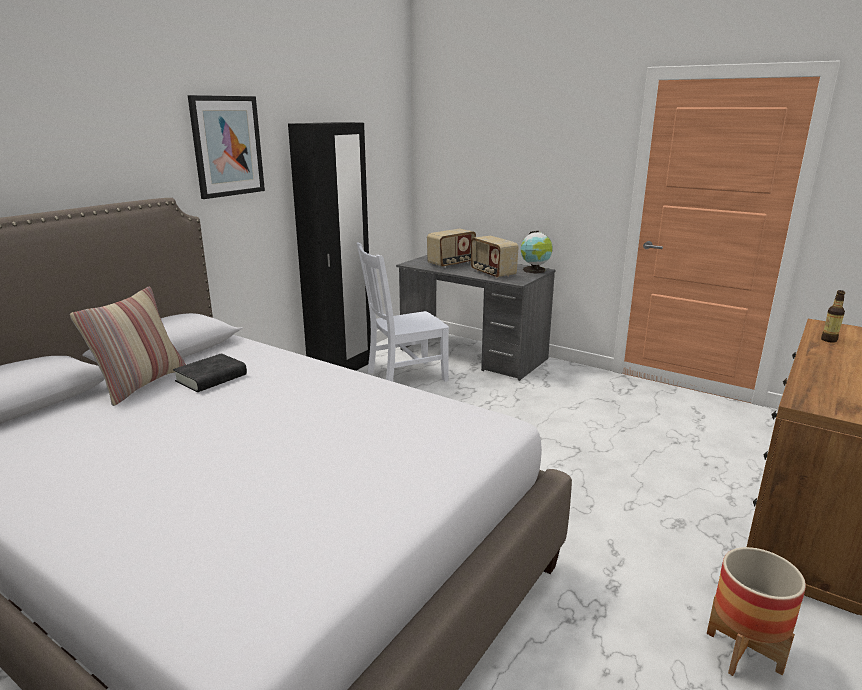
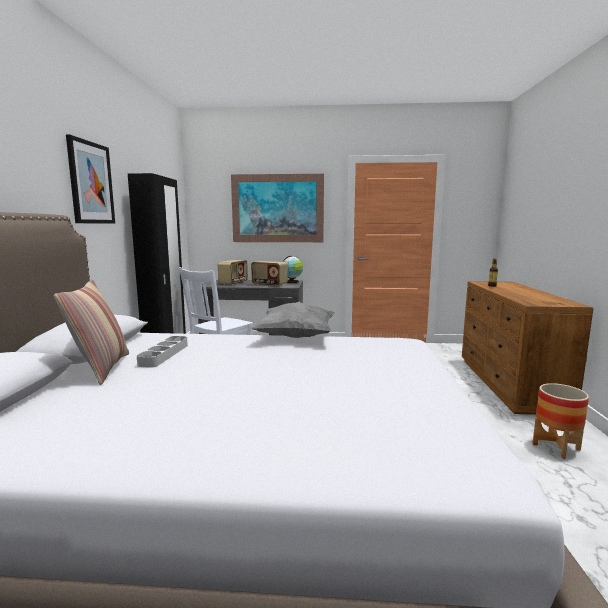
camera: 30 degrees left, 10 degrees down
black book [173,353,247,392] -> grey tray [137,336,188,368]
none -> picture [231,174,324,242]
none -> grey pillow [251,301,335,338]

